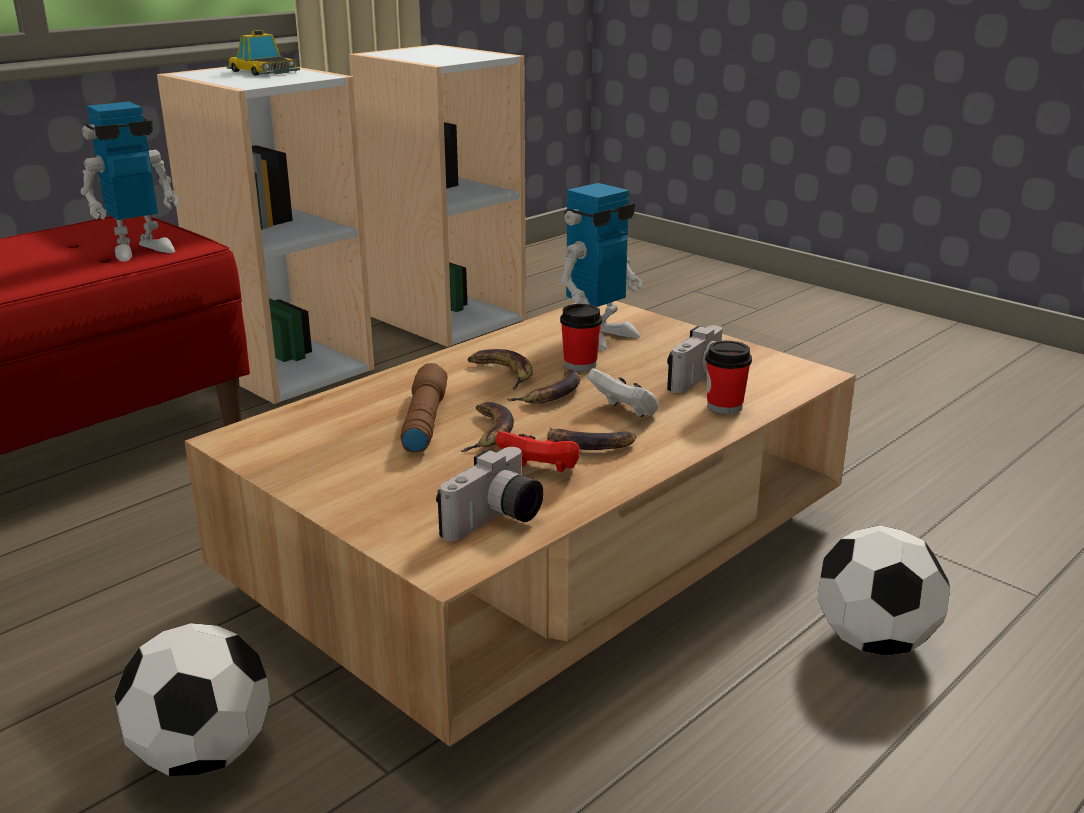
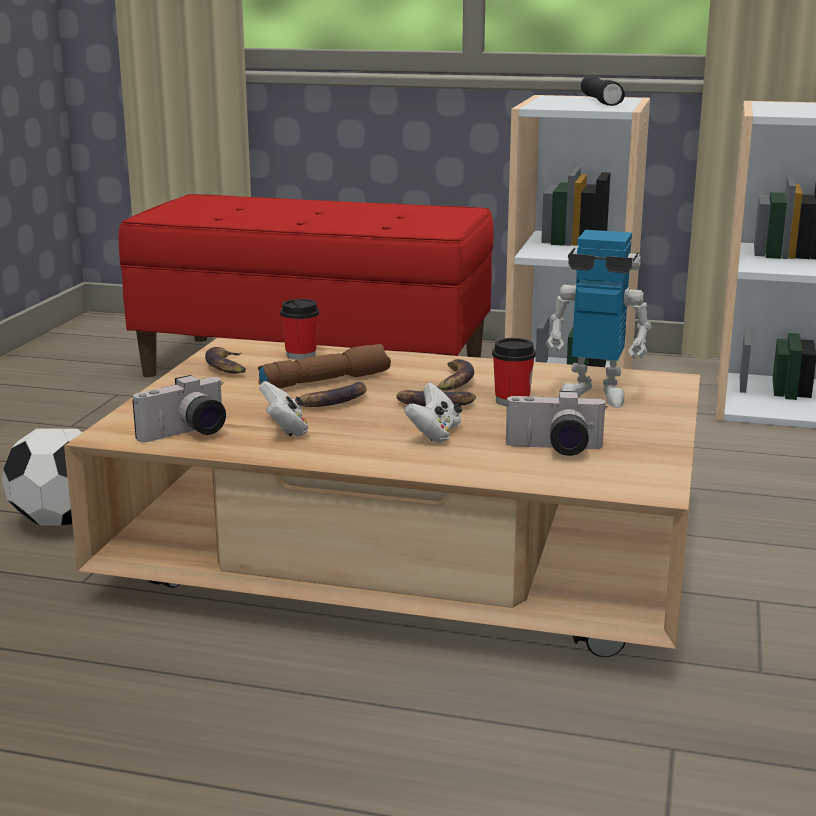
camera: 60 degrees right, 5 degrees down
toy robot [81,102,180,261] -> none
toy car [227,30,300,76] -> black flashlight [581,76,625,106]
camera [436,447,544,541] -> camera turned 45 degrees counterclockwise [132,375,226,442]
red game controller [496,431,580,472] -> white game controller [259,381,308,436]
banana [547,428,636,450] -> banana moved to [205,347,246,374]
cup [705,341,752,414] -> cup moved to [280,299,319,360]
football [818,525,950,656] -> none

